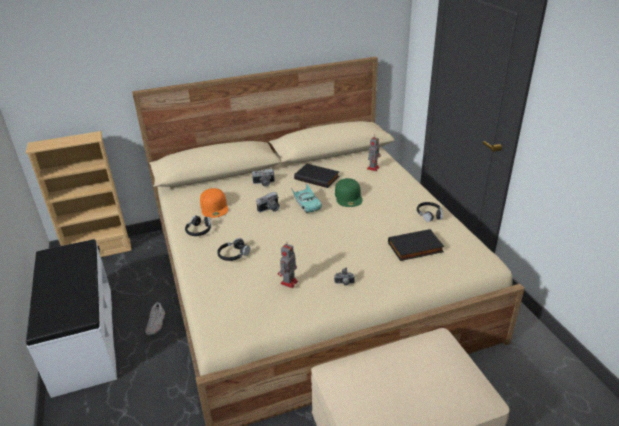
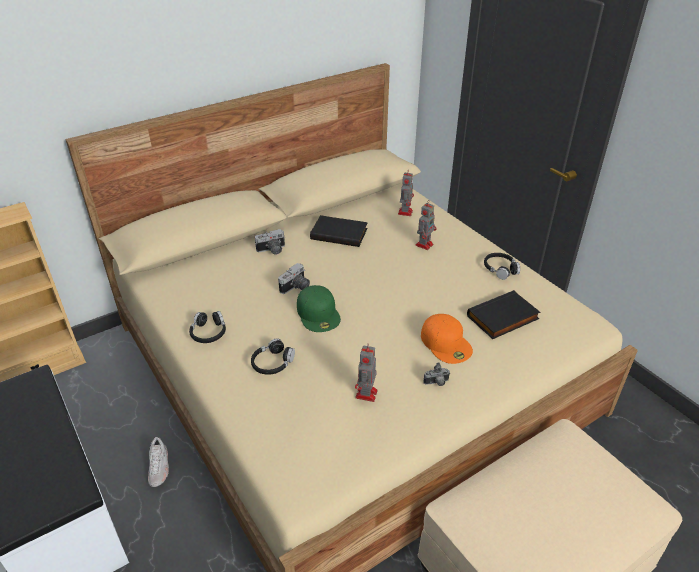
camera: 15 degrees left, 5 degrees up
orange cap [200,188,228,218] -> orange cap moved to [421,314,473,364]
turquoise toy car [291,183,322,213] -> none
green cap [335,178,363,207] -> green cap moved to [297,285,341,332]
none -> toy robot [415,200,437,250]

